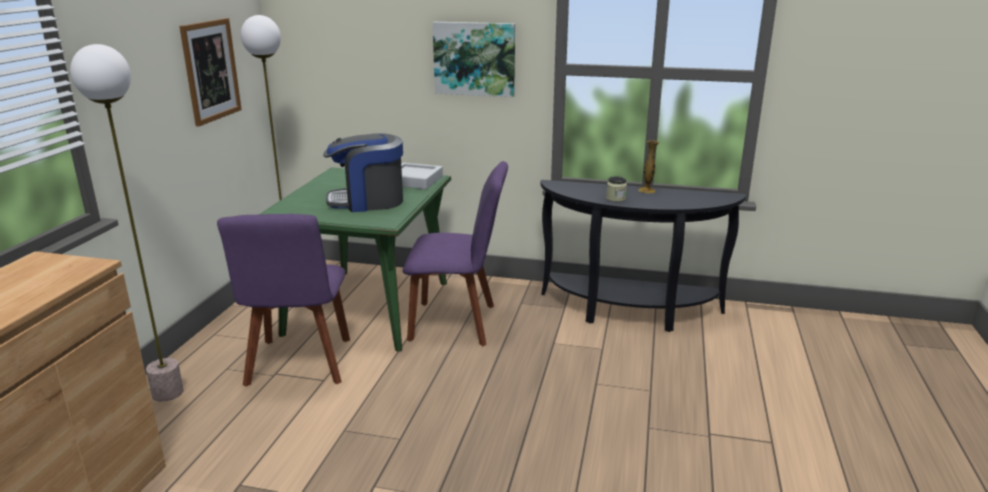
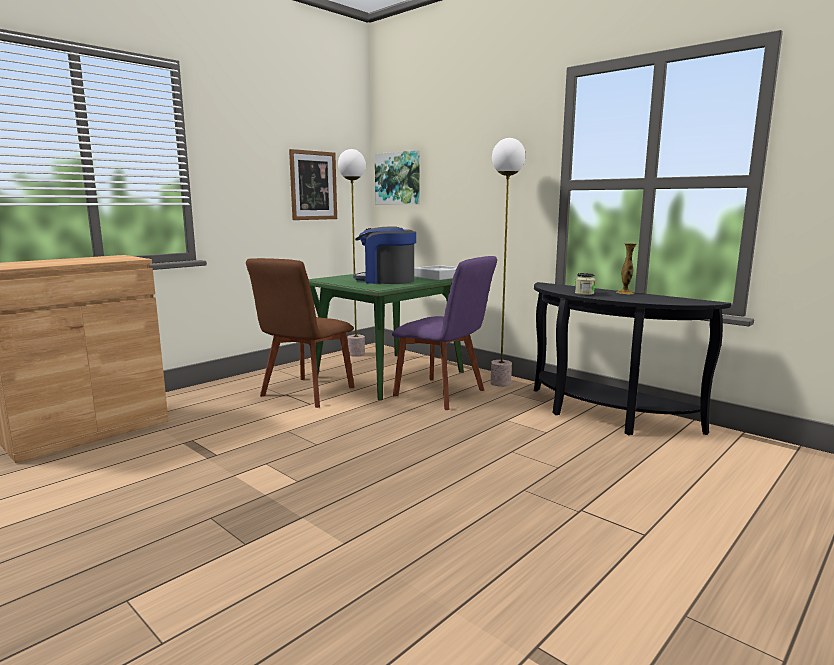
camera: 30 degrees right, 10 degrees down
floor lamp [70,44,184,402] -> floor lamp moved to [491,138,526,387]
purple chair [217,214,350,387] -> brown chair [246,258,355,408]
picture [433,22,515,97] -> picture moved to [375,150,419,205]

